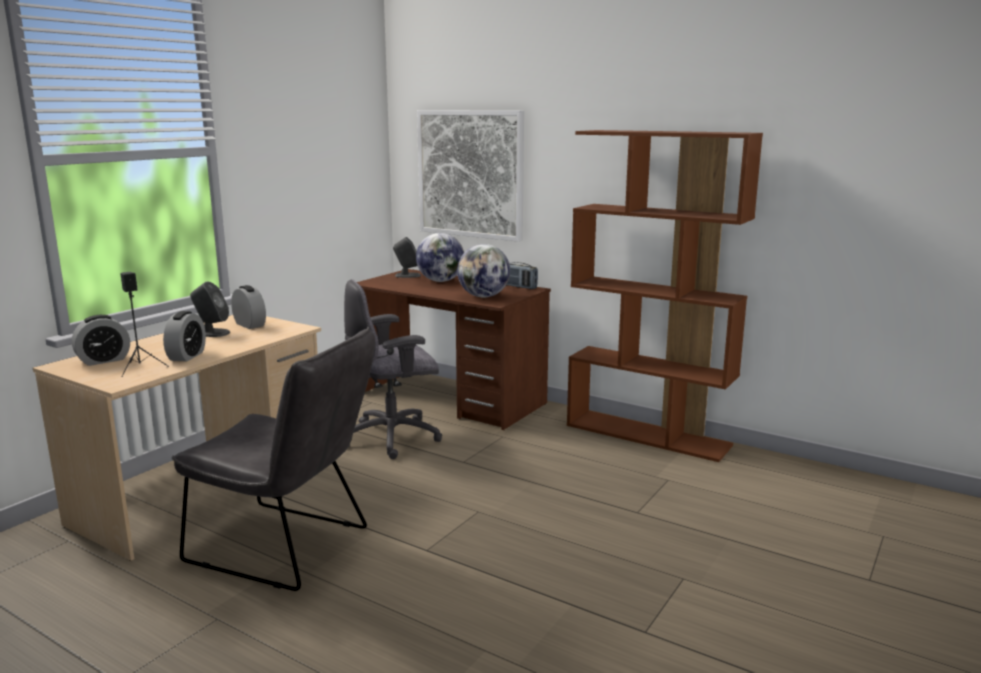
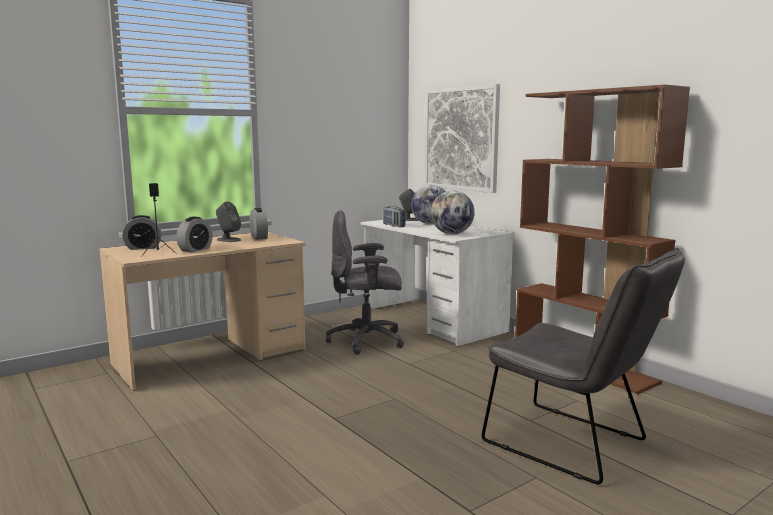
camera: 20 degrees right, 5 degrees down
grey chair [172,327,375,591] -> grey chair moved to [482,248,685,484]
brown desk [357,269,551,430] -> white desk [361,217,515,347]
radio [506,262,538,289] -> radio moved to [383,206,406,227]

